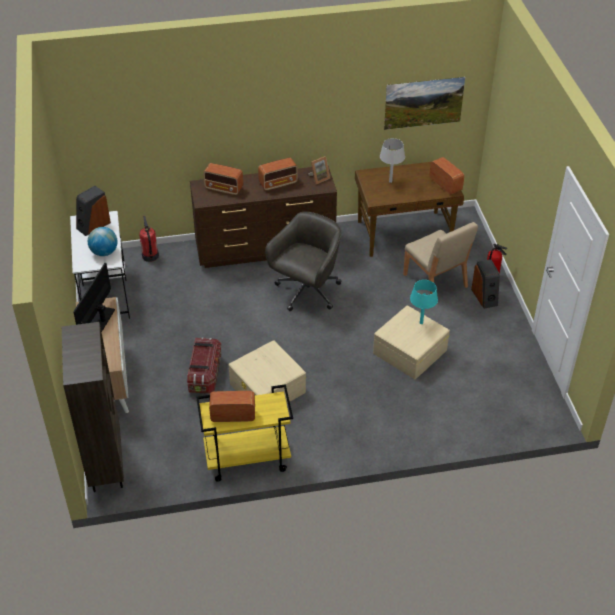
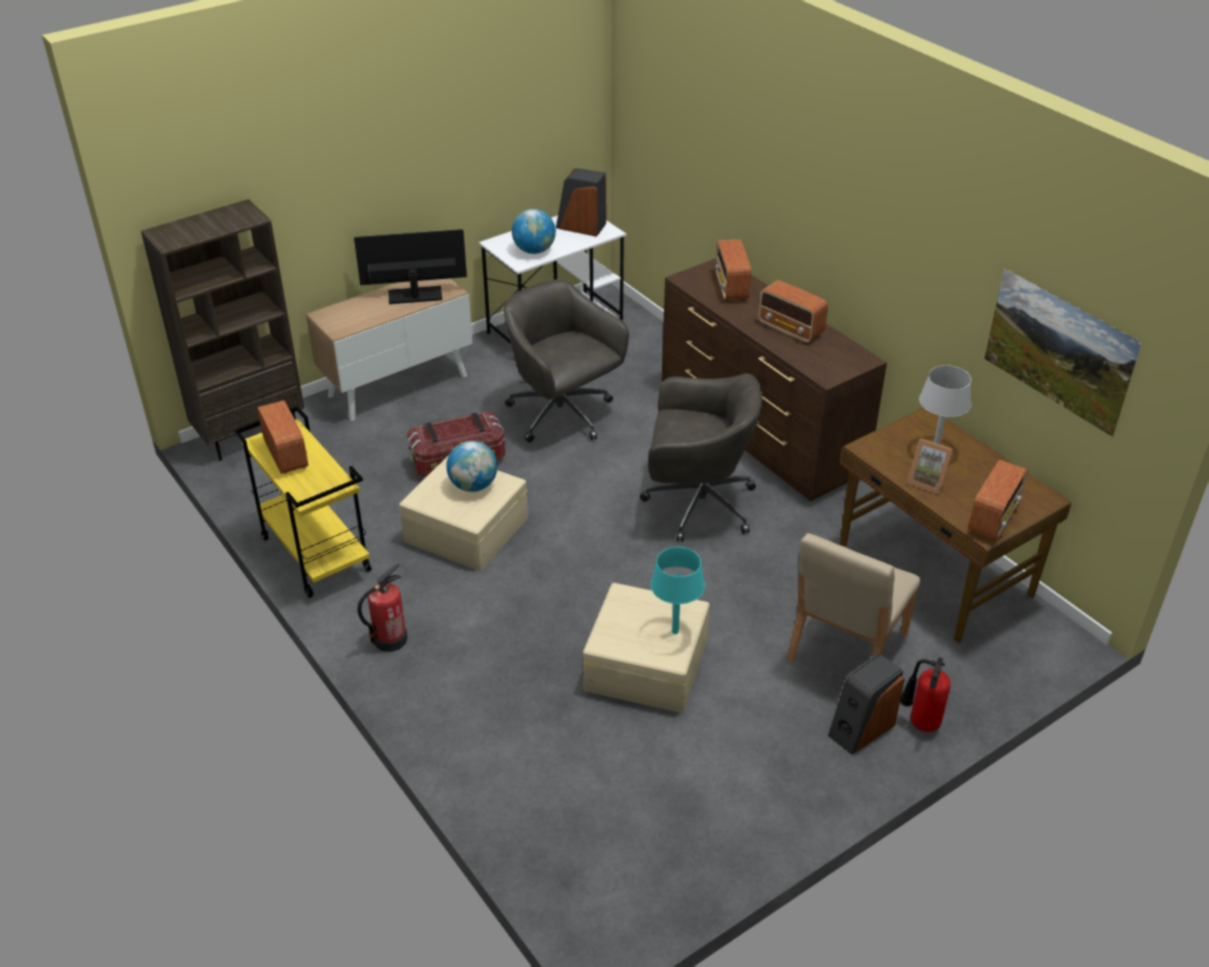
camera: 65 degrees right, 5 degrees down
fire extinguisher [139,216,159,262] -> fire extinguisher moved to [357,563,408,652]
picture frame [308,156,330,184] -> picture frame moved to [907,438,953,494]
none -> globe [446,441,497,492]
none -> grey office chair [503,279,629,442]

